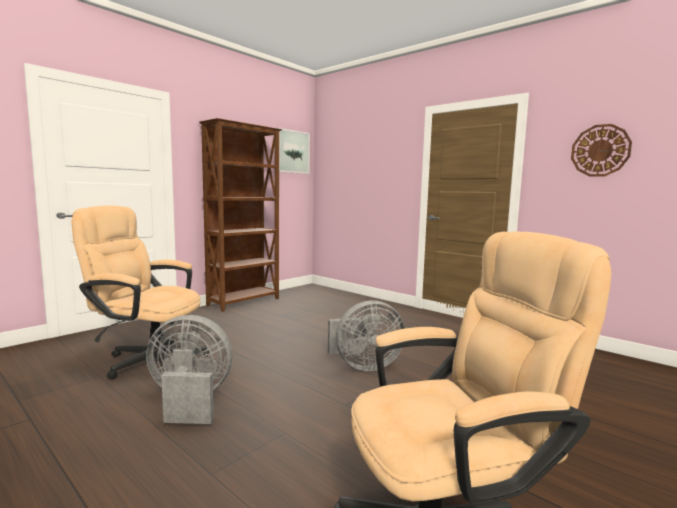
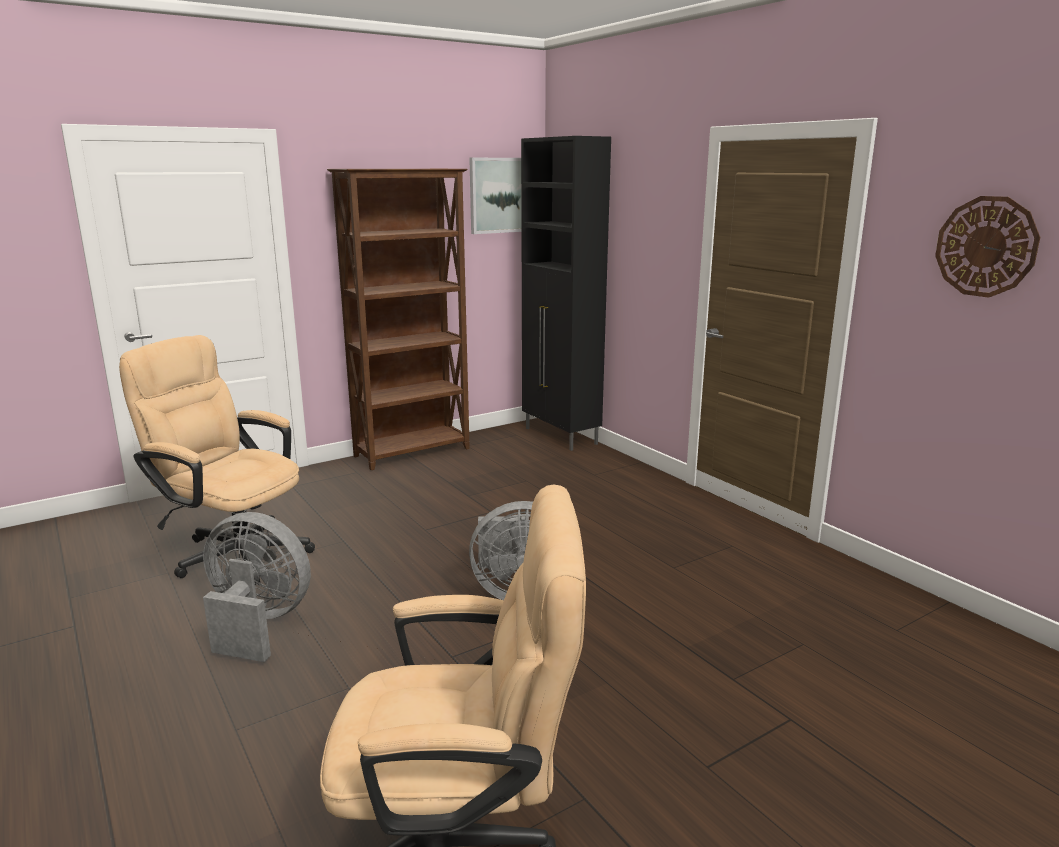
camera: 15 degrees right, 10 degrees up
none -> black cabinet [521,136,611,451]

